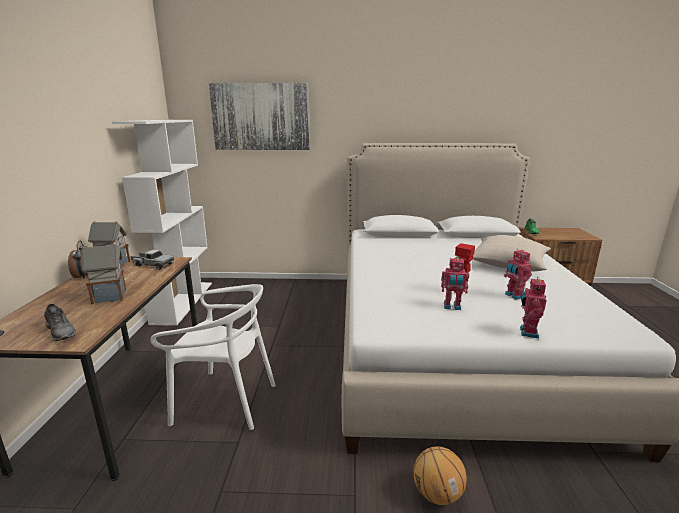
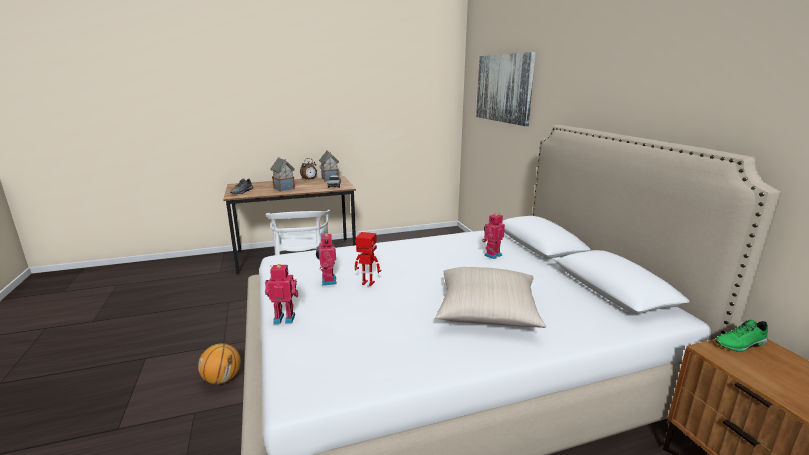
camera: 70 degrees right, 0 degrees up
white bookcase [112,120,212,326] -> none
toy robot [504,249,532,300] -> toy robot moved to [482,213,505,259]

